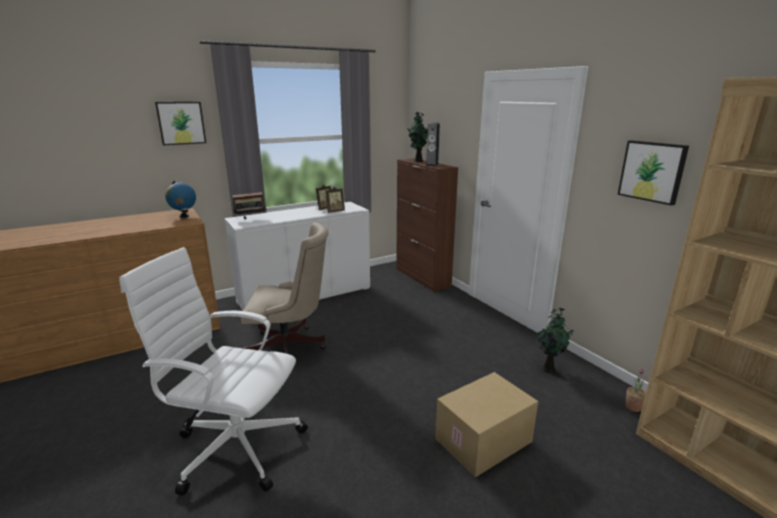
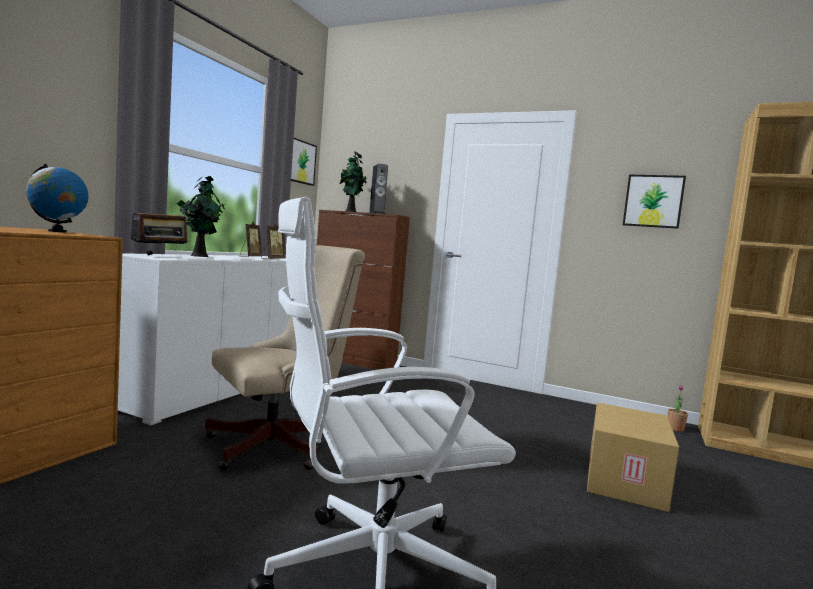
camera: 35 degrees left, 15 degrees down
picture [155,102,206,145] -> picture moved to [291,138,317,186]
potted plant [535,308,574,374] -> potted plant moved to [177,176,226,257]

